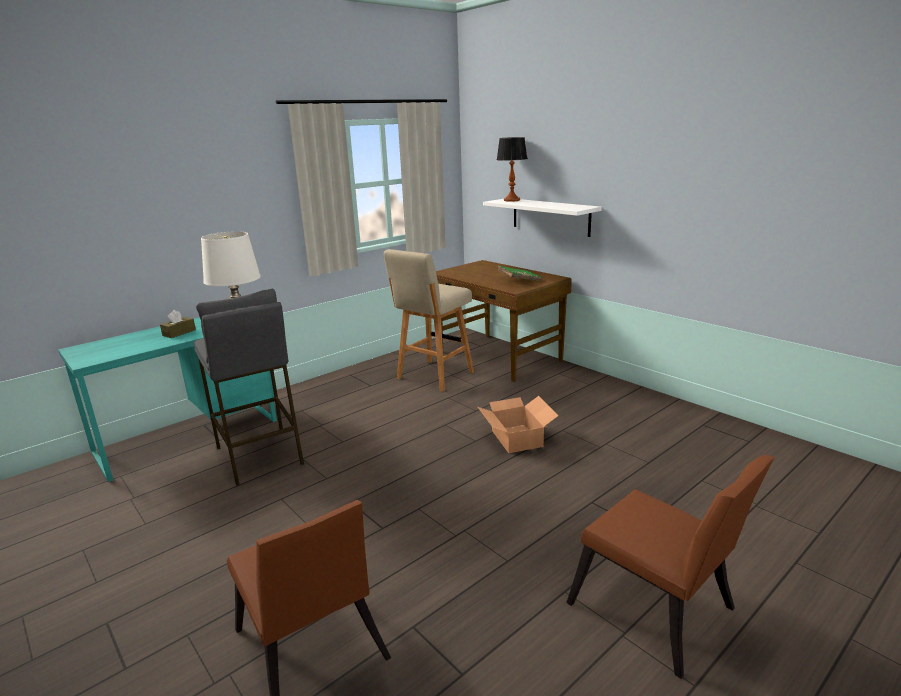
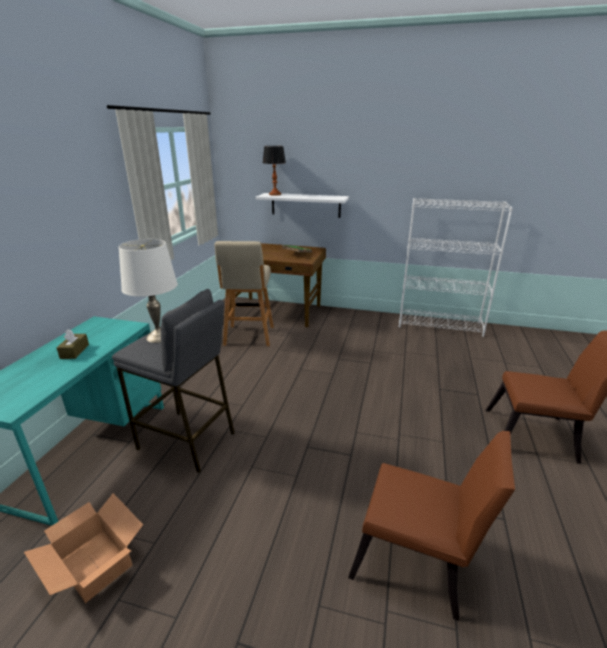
camera: 35 degrees left, 5 degrees up
cardboard box [478,396,558,453] -> cardboard box moved to [24,493,143,603]
none -> white bookcase [399,198,513,337]

